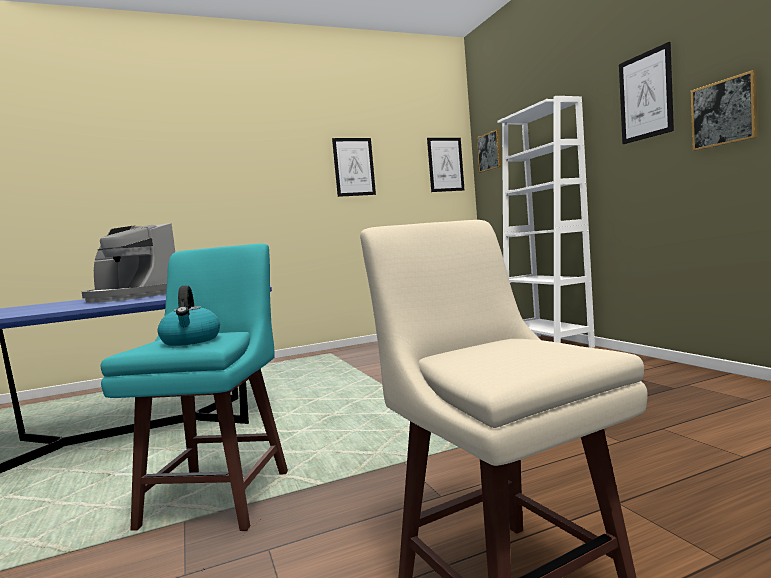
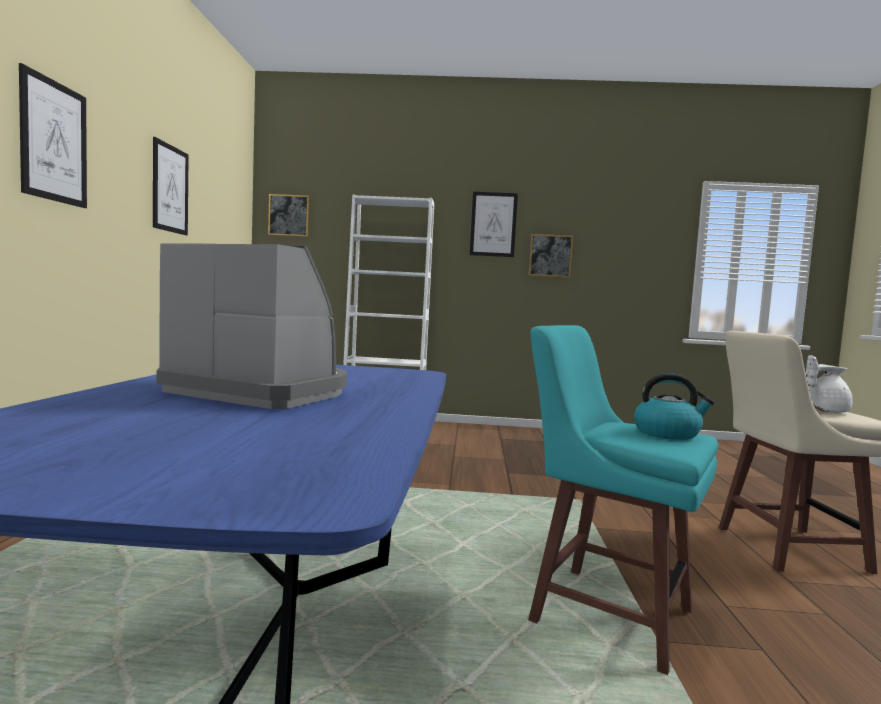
camera: 65 degrees left, 0 degrees up
coffee machine [81,223,175,303] -> coffee machine turned 120 degrees counterclockwise [156,243,347,409]
picture [427,138,464,192] -> picture moved to [19,63,87,208]
none -> white teapot [806,355,853,413]

